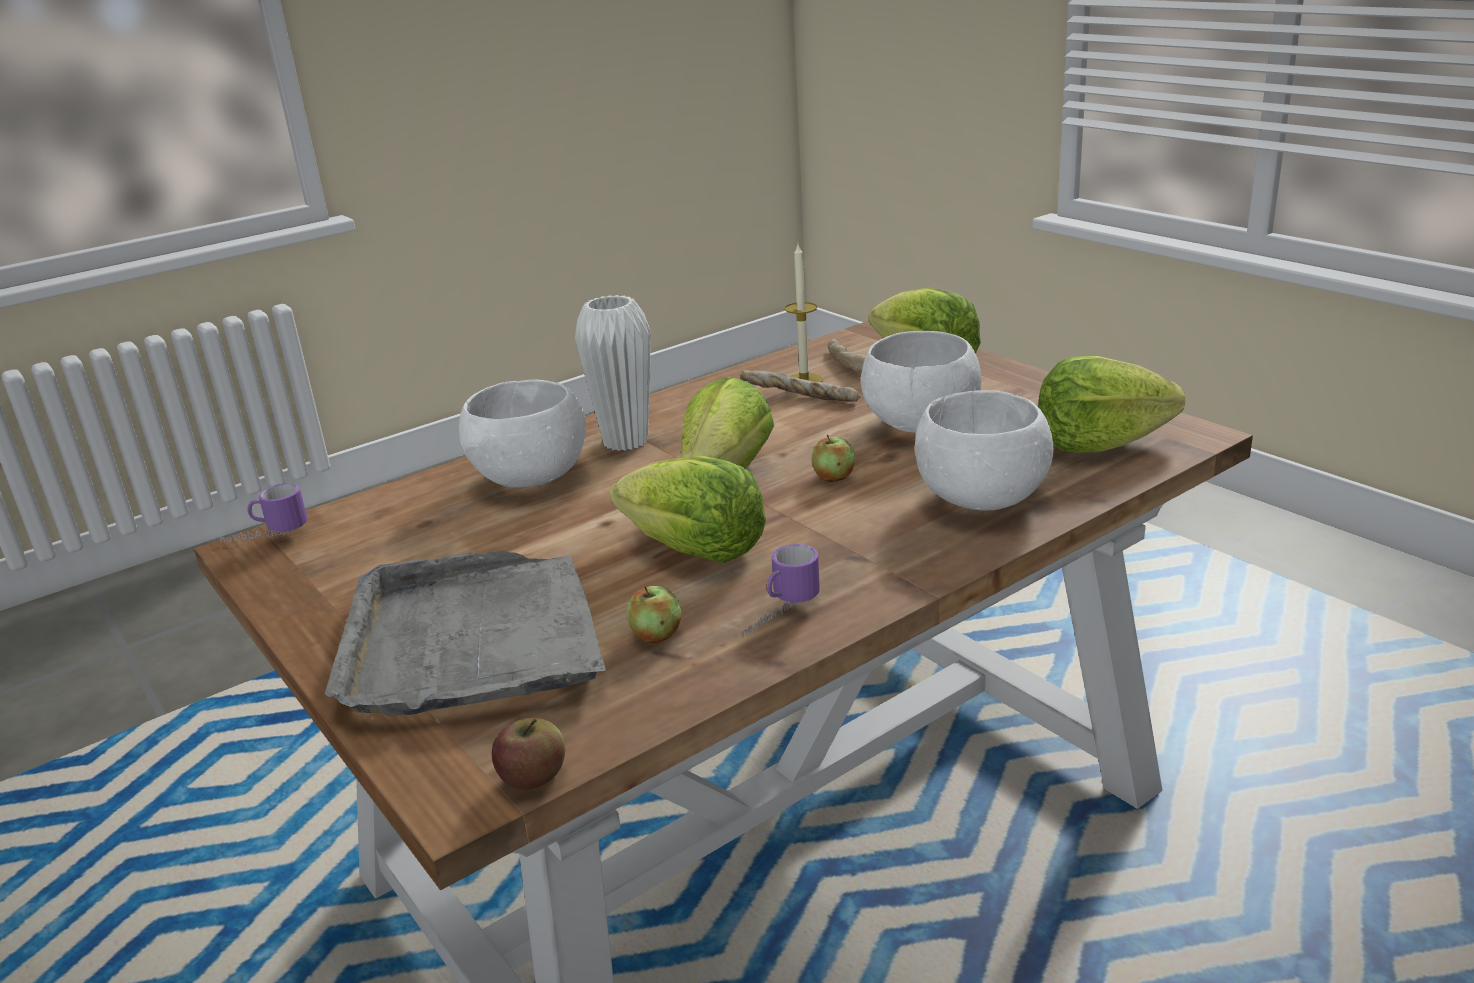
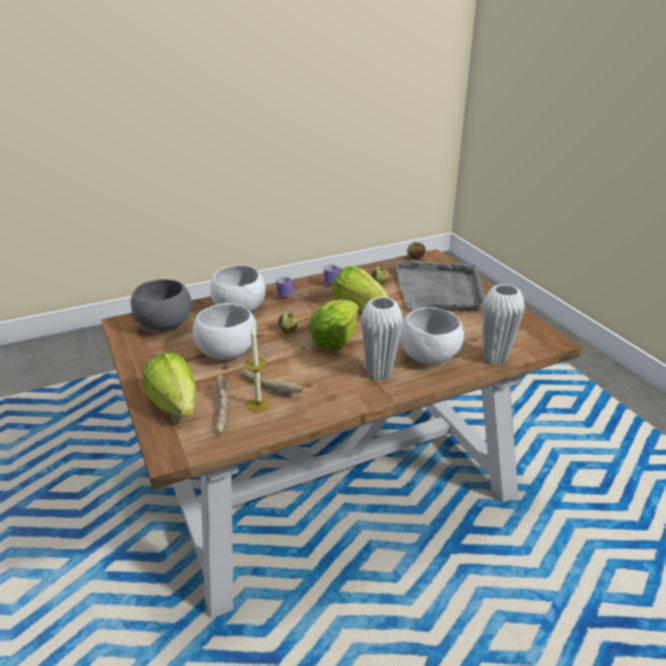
camera: 170 degrees left, 5 degrees up
mug [220,483,307,543] -> mug moved to [276,277,312,297]
lettuce [1038,356,1185,453] -> grey bowl [131,279,191,331]
none -> white vase [483,284,525,365]

